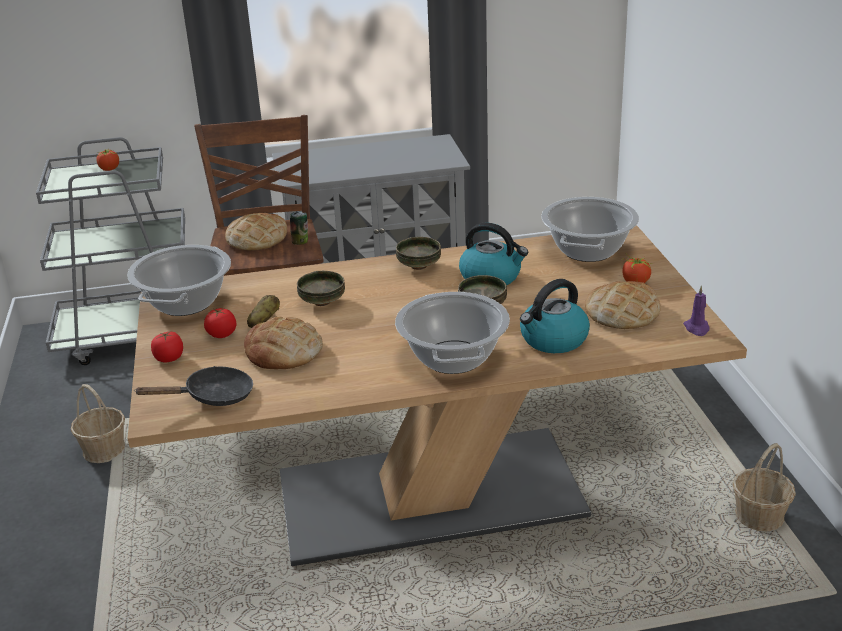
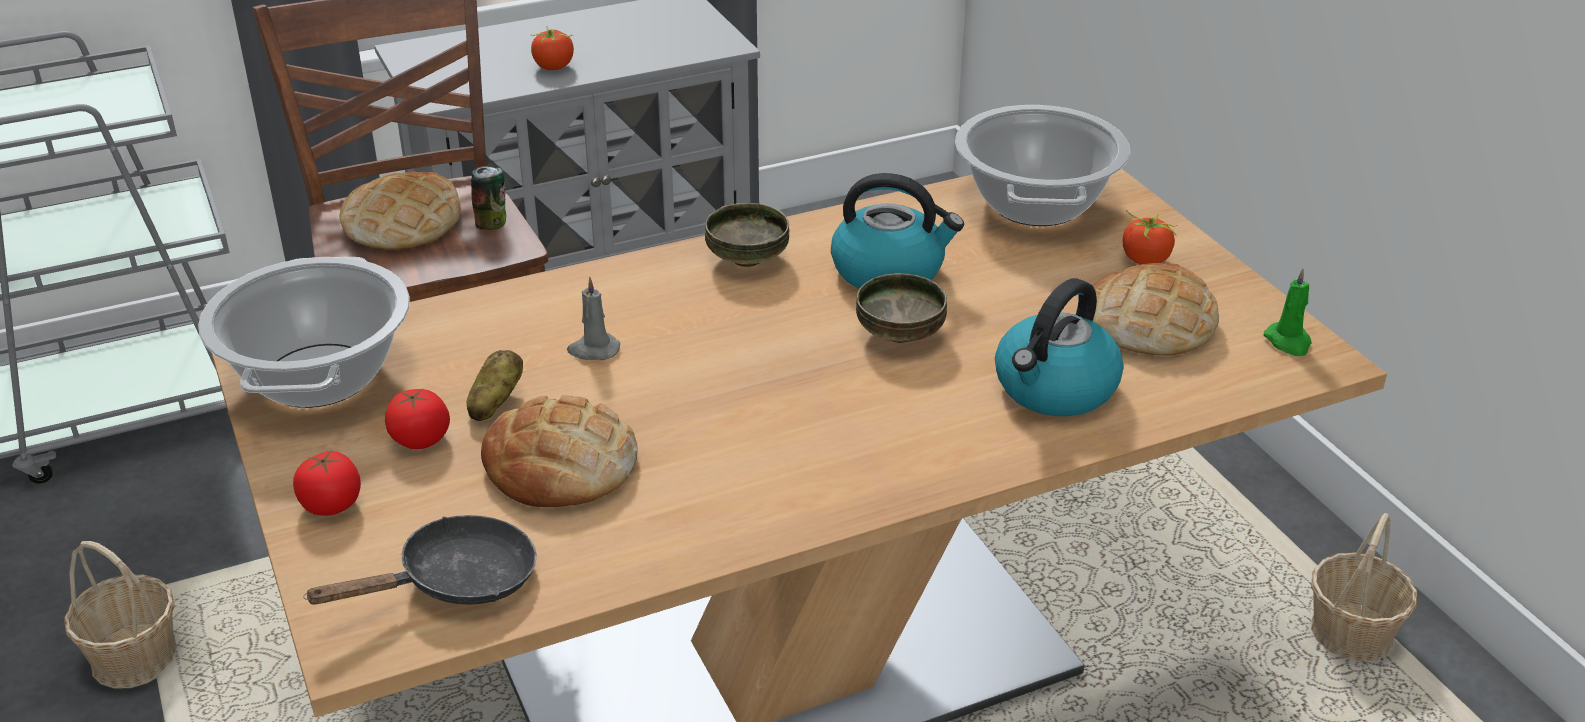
camera: 15 degrees left, 5 degrees up
tomato [96,149,119,171] -> tomato moved to [530,27,574,70]
bowl [297,271,345,306] -> grey candle [567,277,620,360]
cooking pot [395,292,510,374] -> none
purple candle [683,286,710,336] -> green candle [1264,268,1312,356]

